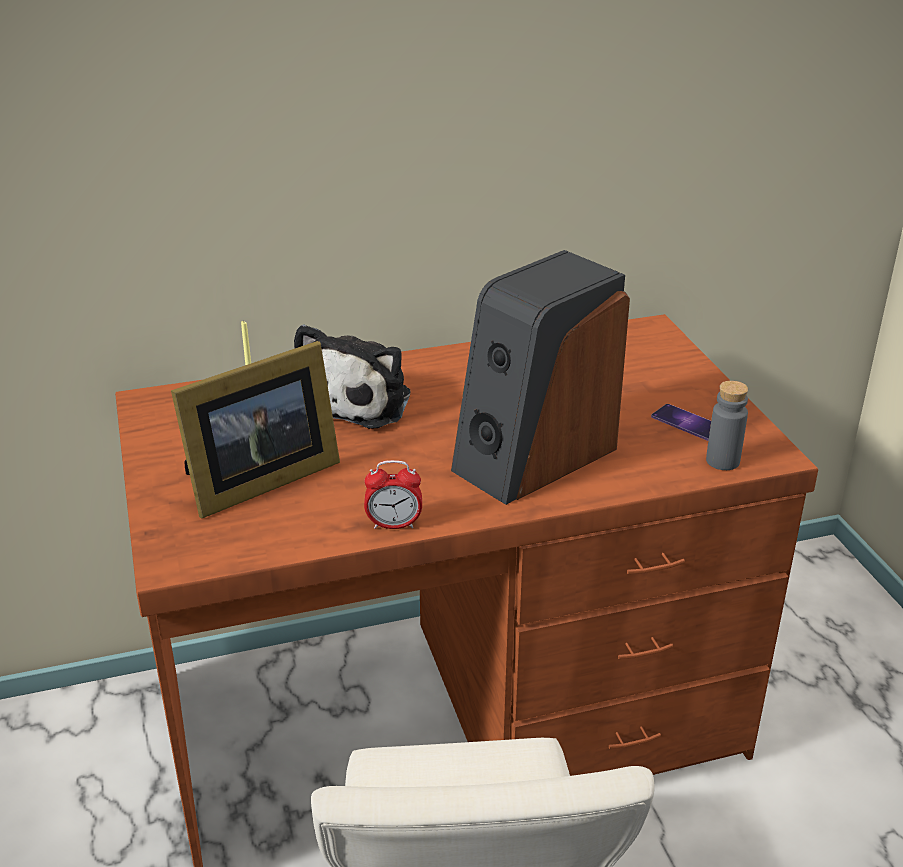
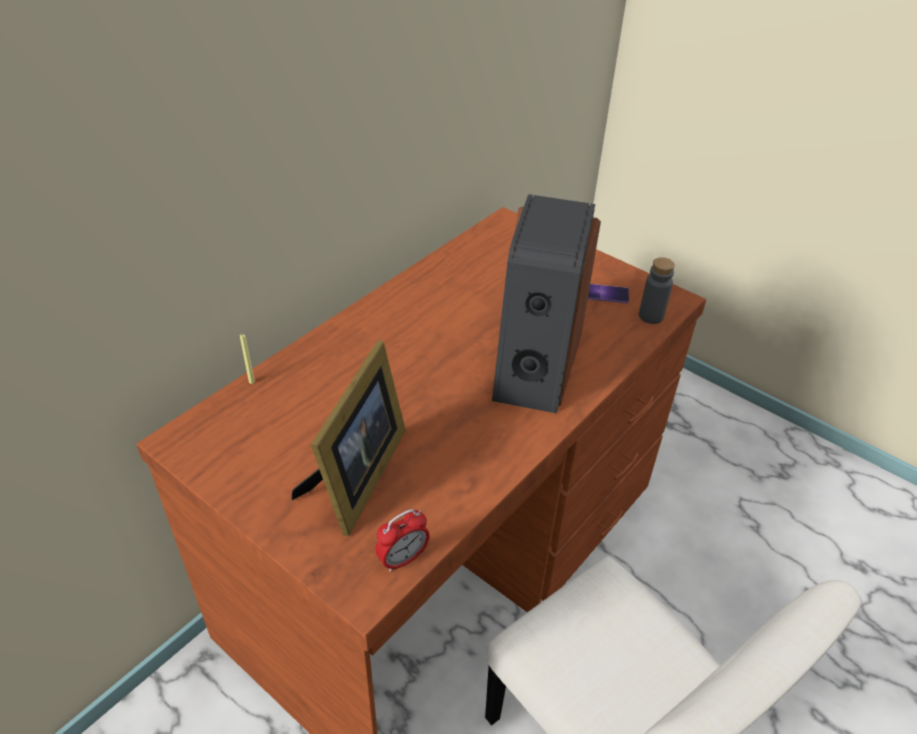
camera: 35 degrees left, 10 degrees up
plush toy [294,325,410,429] -> none
alarm clock [364,460,422,529] -> alarm clock moved to [375,509,430,572]

